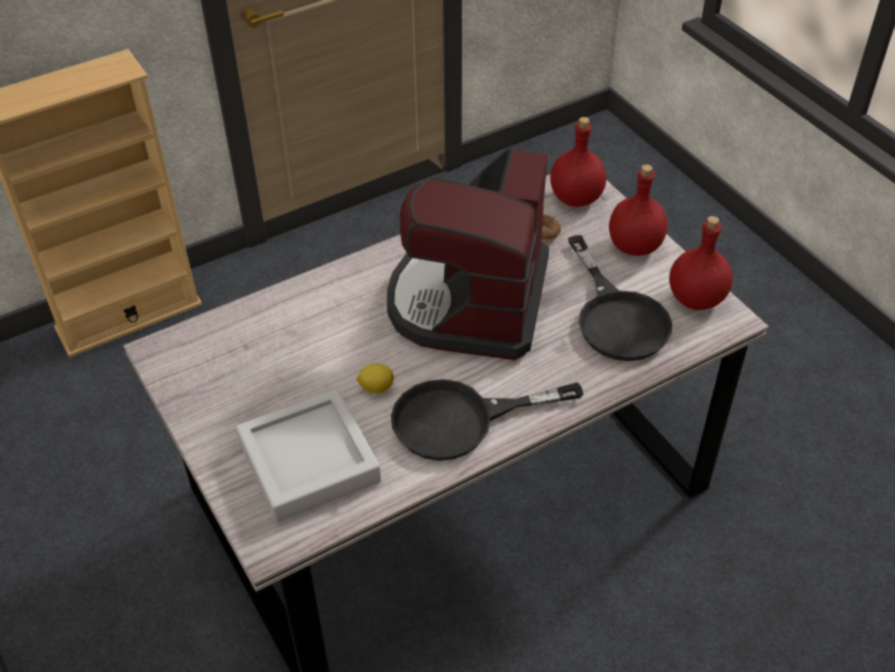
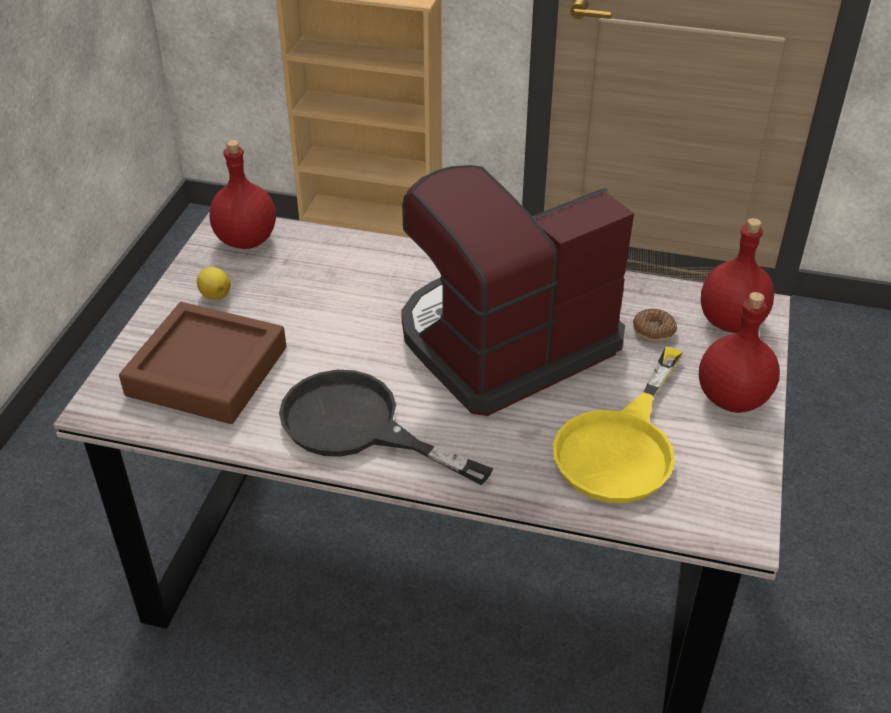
camera: 45 degrees right, 5 degrees down
grey tray [236,389,381,523] -> brown tray [119,302,286,424]
lemon [357,364,394,394] -> lemon moved to [197,267,230,300]
black frying pan [568,235,672,361] -> yellow frying pan [553,346,683,503]
red bottle [669,216,733,310] -> red bottle moved to [209,140,276,249]

